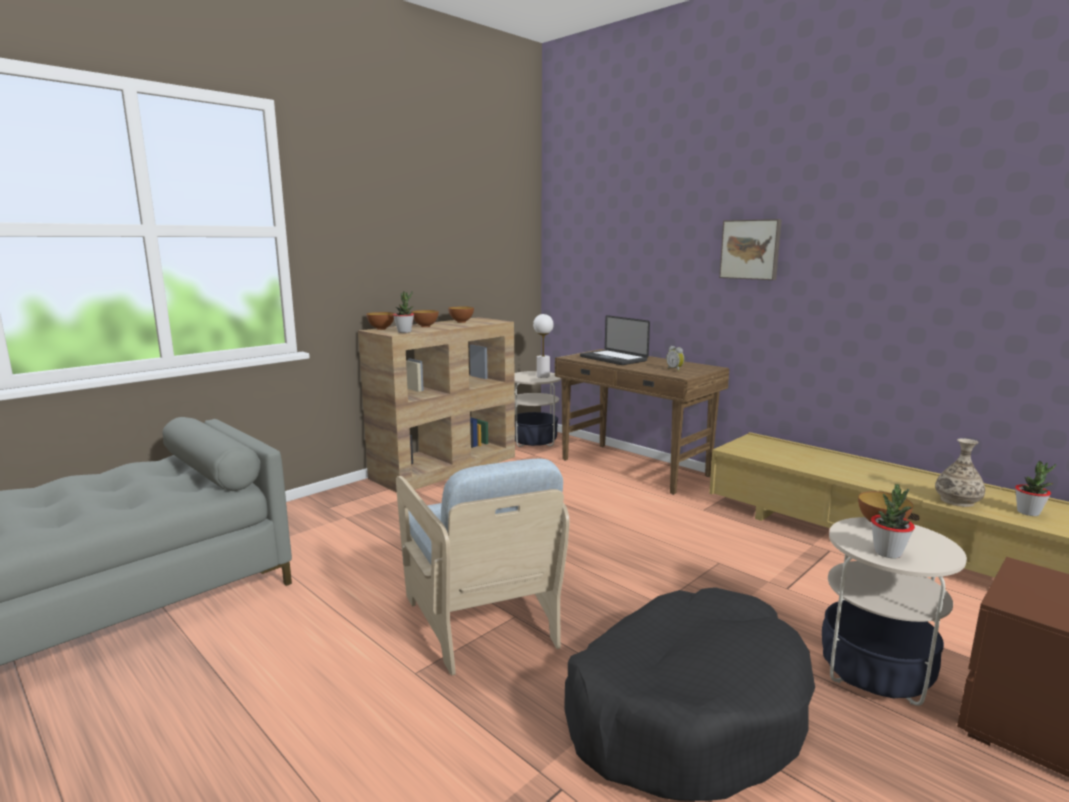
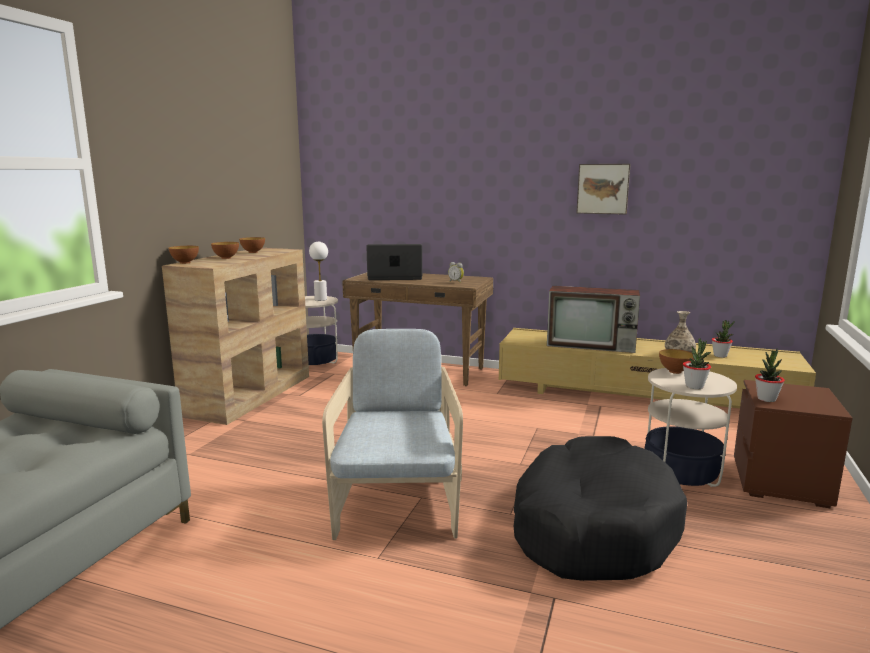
camera: 25 degrees left, 0 degrees up
potted plant [393,291,414,333] -> potted plant moved to [755,348,785,402]
beige armchair [396,459,570,676] -> beige armchair turned 135 degrees counterclockwise [322,329,463,540]
laptop [580,315,650,365] -> laptop turned 150 degrees clockwise [366,244,422,280]
picture [719,219,782,280] -> picture moved to [576,164,631,215]
none -> television [547,286,640,353]

